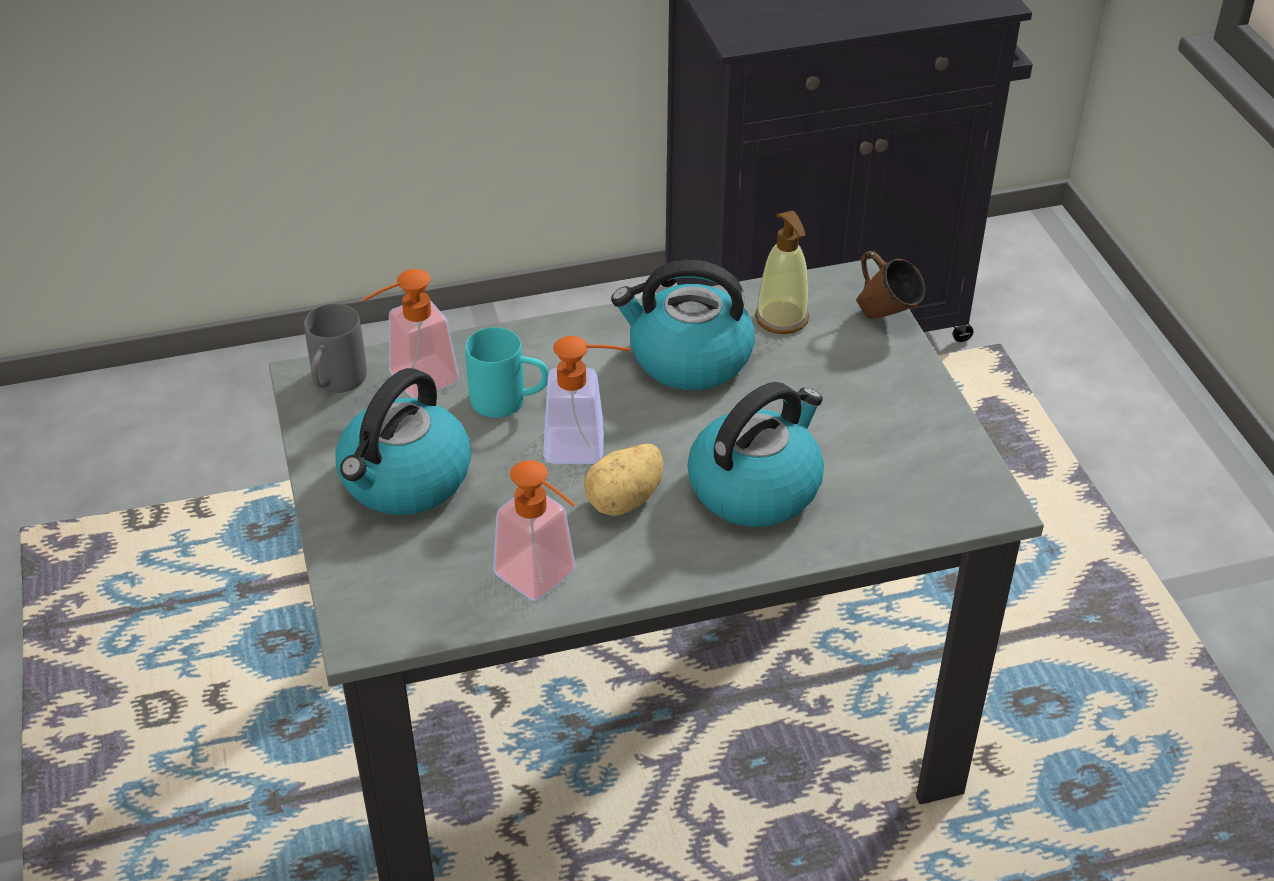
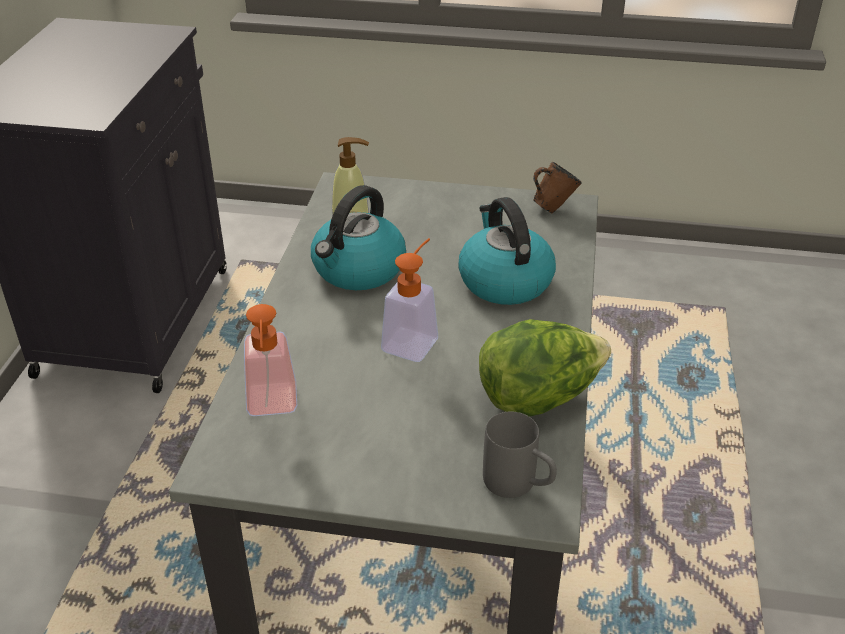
camera: 65 degrees left, 5 degrees down
grey mug [304,304,367,393] -> grey mug moved to [483,411,557,498]
kettle [336,368,471,515] -> none
turquoise mug [465,327,548,418] -> none
soap dispenser [493,460,576,601] -> lettuce [479,319,611,417]
potato [584,444,664,516] -> none
brown mug [856,251,925,319] -> brown mug moved to [533,162,582,213]

